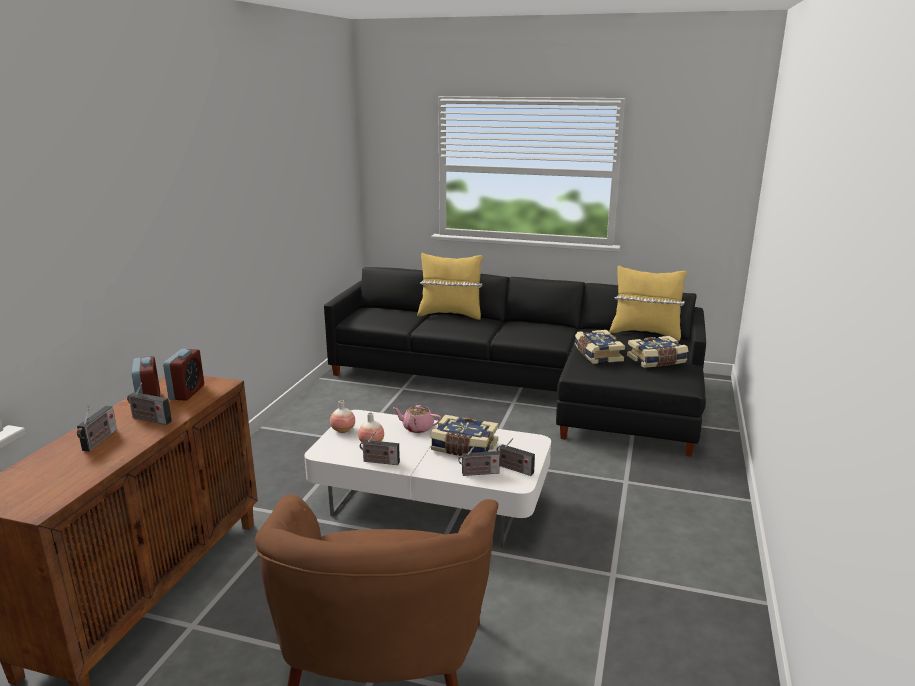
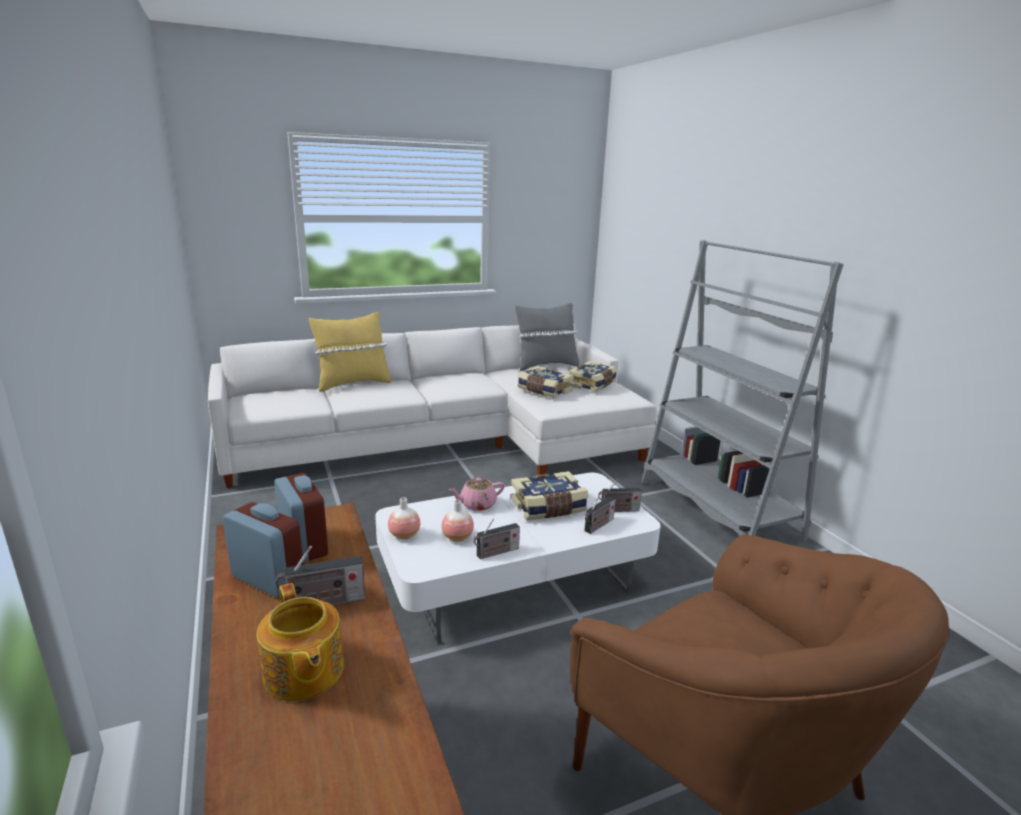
camera: 40 degrees left, 0 degrees up
radio [77,405,117,451] -> teapot [257,583,344,702]
black sofa [324,267,706,457] -> white sofa [208,323,658,488]
yellow pillow [609,265,687,341] -> grey pillow [515,303,579,371]
none -> grey bookcase [641,240,843,543]

